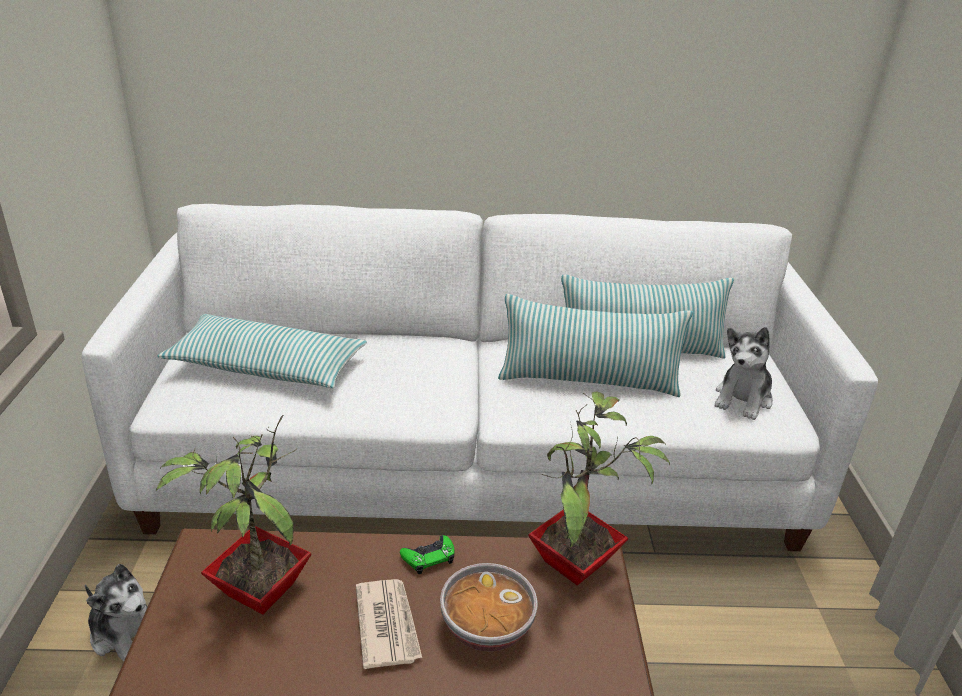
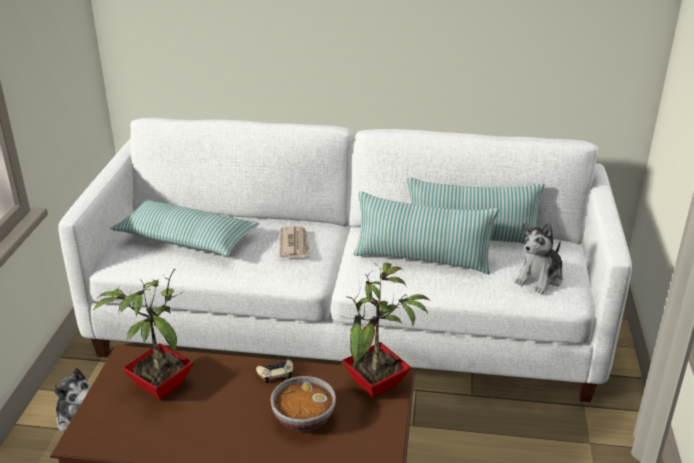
camera: 10 degrees right, 0 degrees up
newspaper [356,579,422,669] -> newspaper moved to [280,226,310,257]
green game controller [400,535,455,574] -> beige game controller [256,360,293,383]

